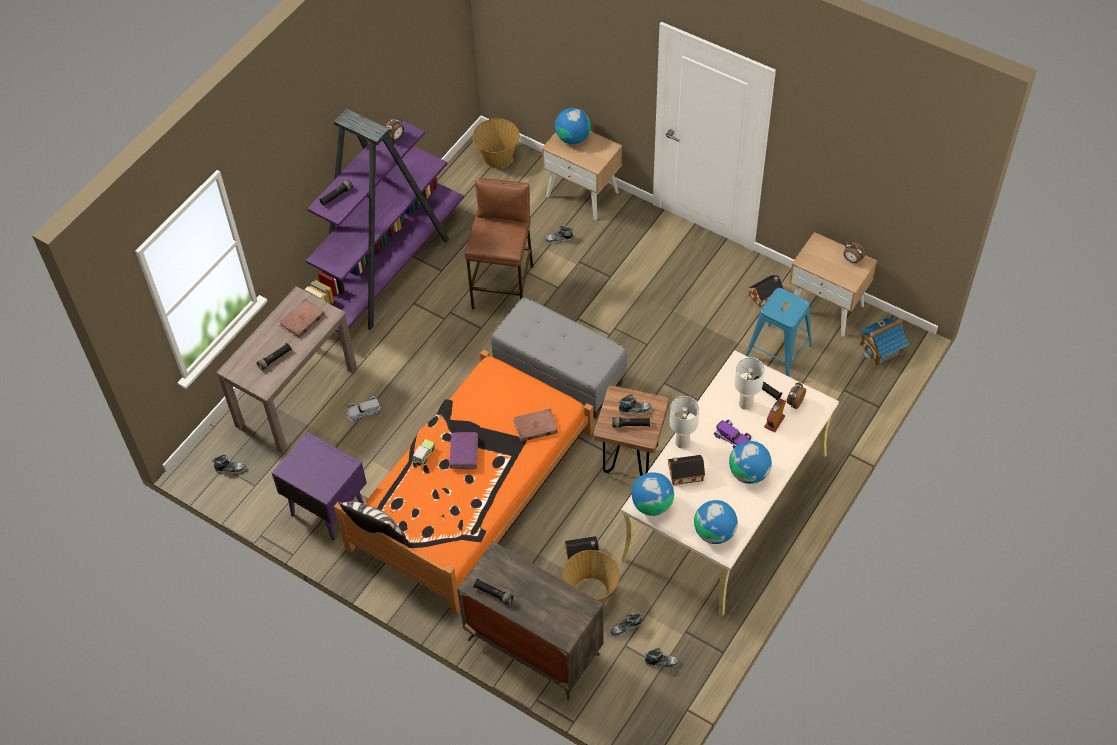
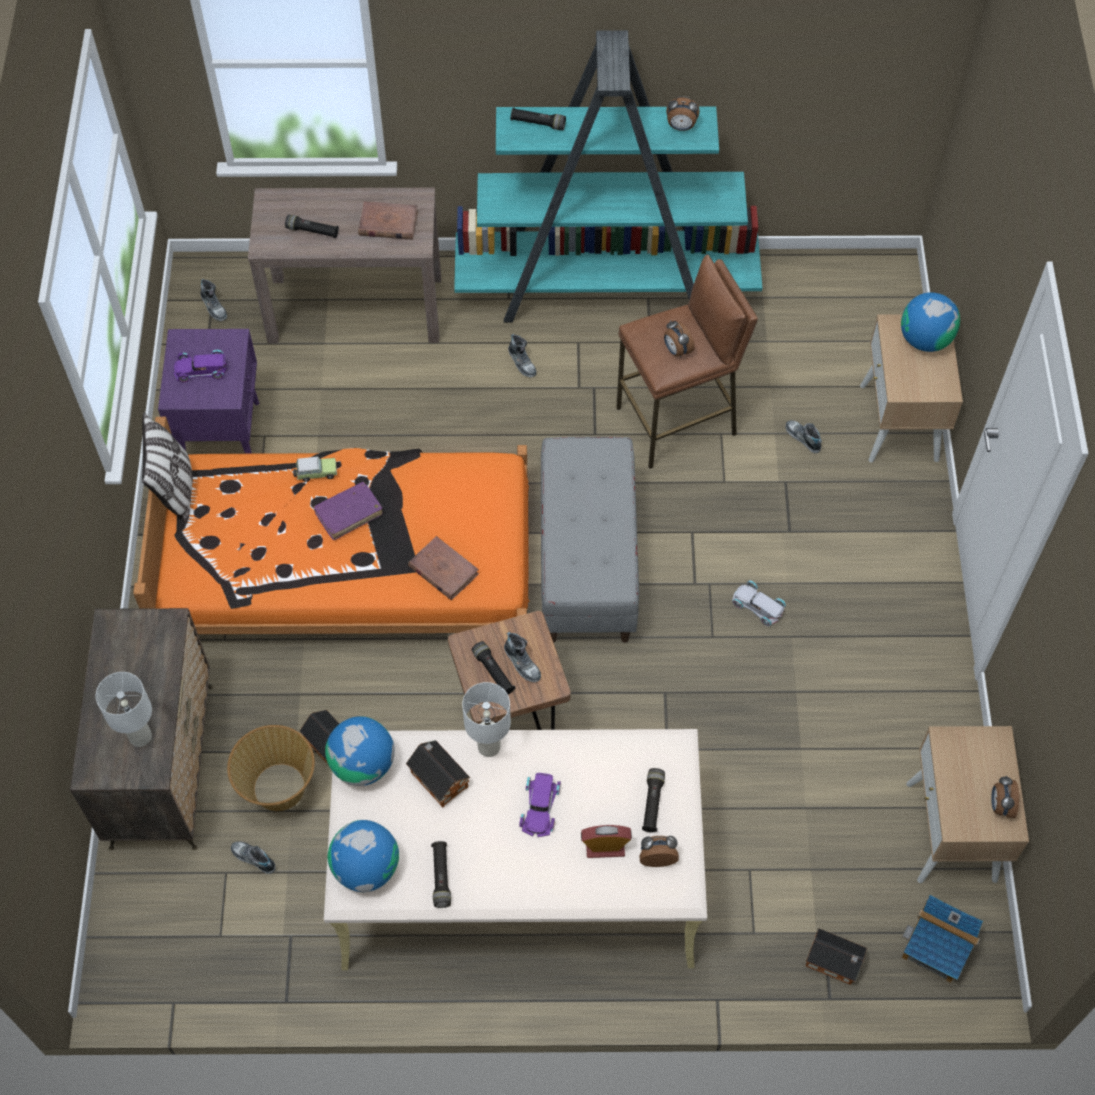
camera: 55 degrees right, 5 degrees up
purple bookcase [305,109,464,333] -> turquoise bookcase [454,30,762,323]
white toy car [347,396,381,422] -> white toy car moved to [732,580,786,627]
basket [472,118,520,168] -> none
black flashlight [473,579,514,605] -> black flashlight moved to [431,841,451,908]
shoe [645,648,680,668] -> shoe moved to [508,334,536,378]
globe [729,441,772,484] -> none
white table lamp [734,357,765,410] -> white table lamp moved to [96,672,152,747]
blue stool [746,288,812,377] -> none
toy house [749,275,784,307] -> toy house moved to [806,928,867,985]
none -> purple toy car [174,349,227,383]
none -> alarm clock [664,320,694,357]

